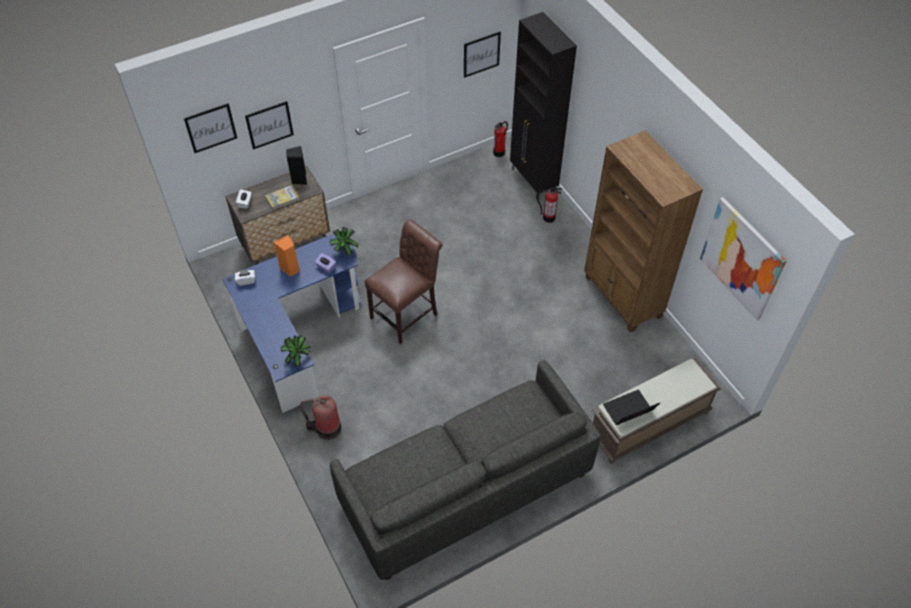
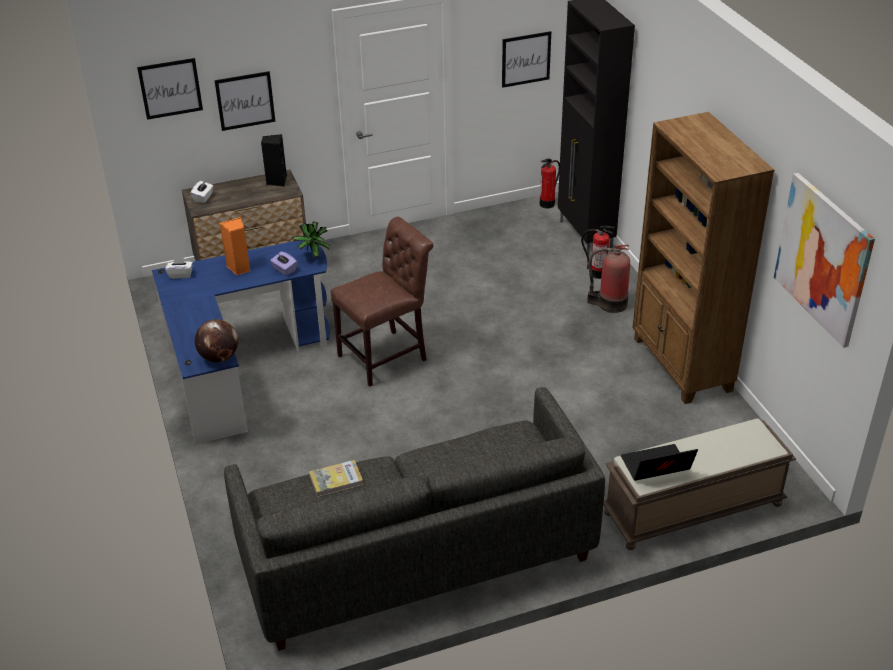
camera: 10 degrees right, 15 degrees down
book [265,185,300,210] -> book moved to [309,460,363,497]
potted plant [280,335,311,367] -> globe [195,319,238,362]
fire extinguisher [300,395,341,440] -> fire extinguisher moved to [587,245,630,313]

